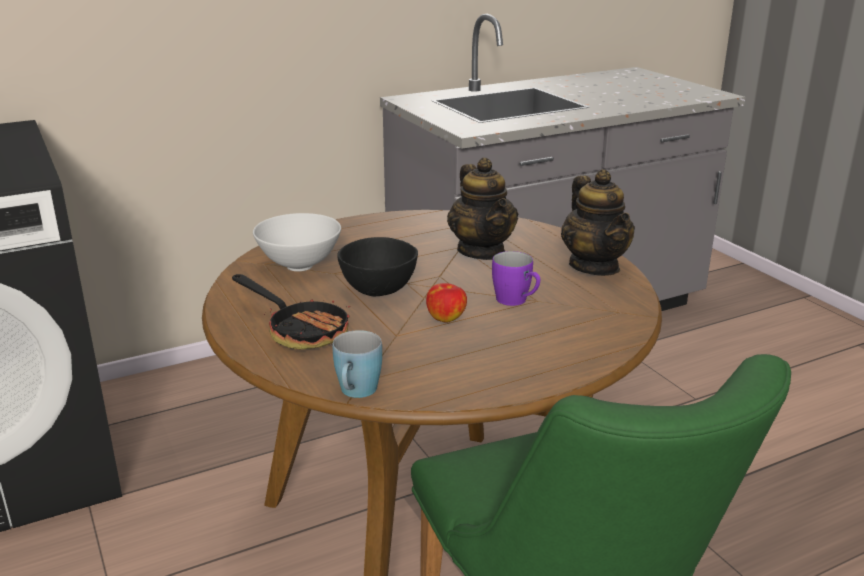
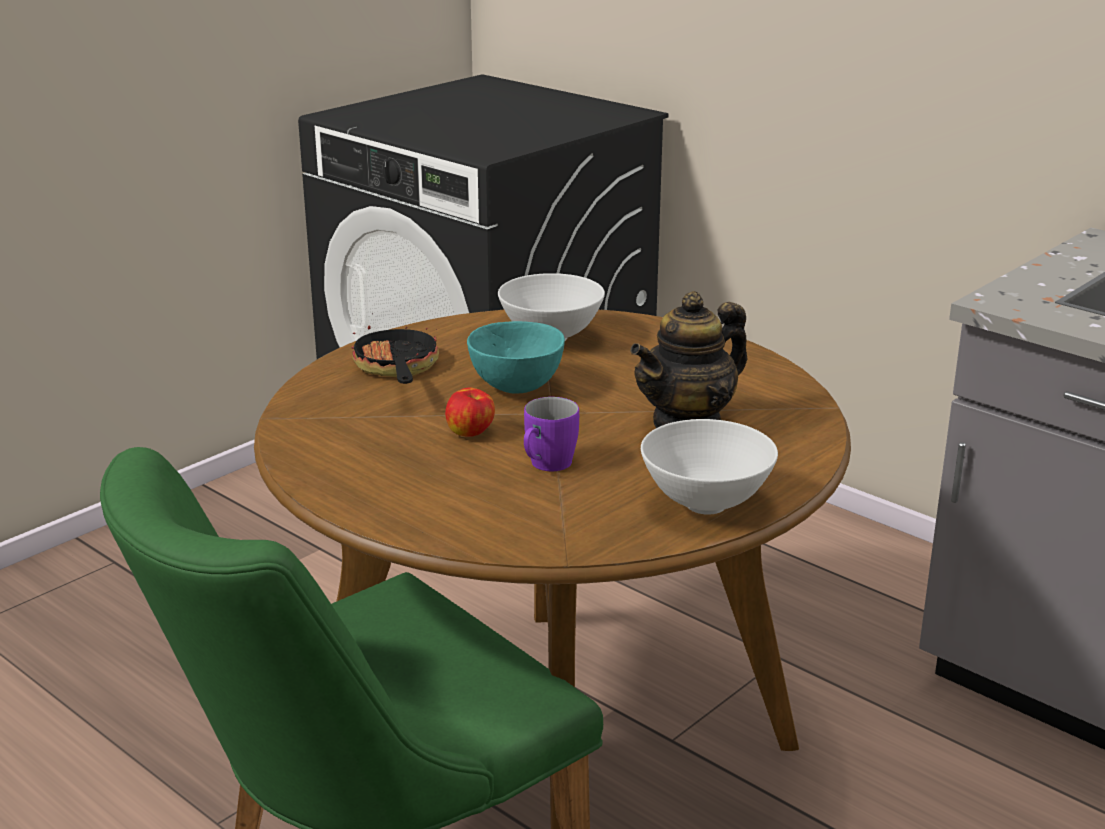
camera: 70 degrees right, 0 degrees up
frying pan [232,274,350,349] -> frying pan turned 150 degrees clockwise [351,313,439,384]
blue mug [332,330,382,398] -> none
black bowl [337,237,418,297] -> turquoise bowl [467,321,565,394]
teapot [561,169,635,276] -> white bowl [641,419,778,515]

